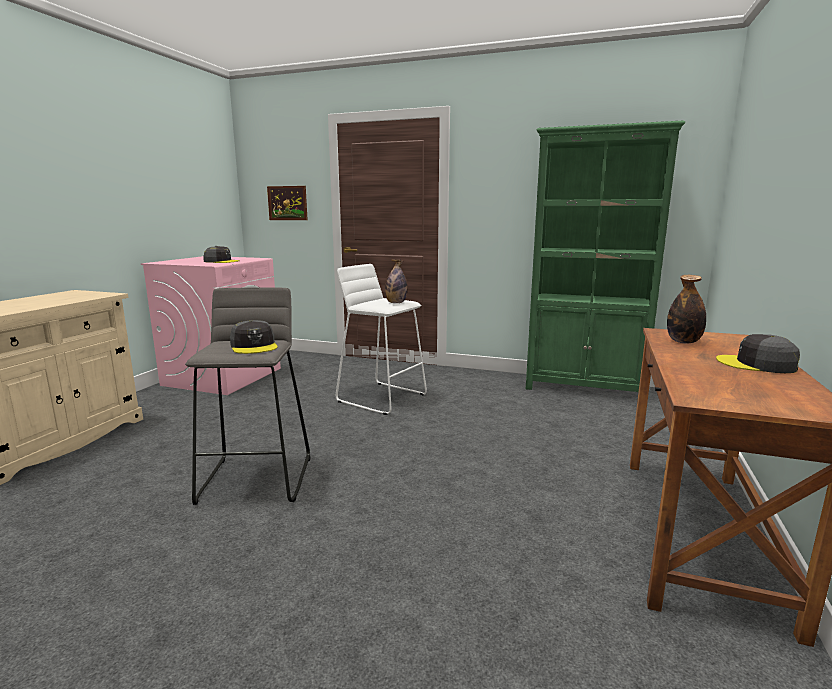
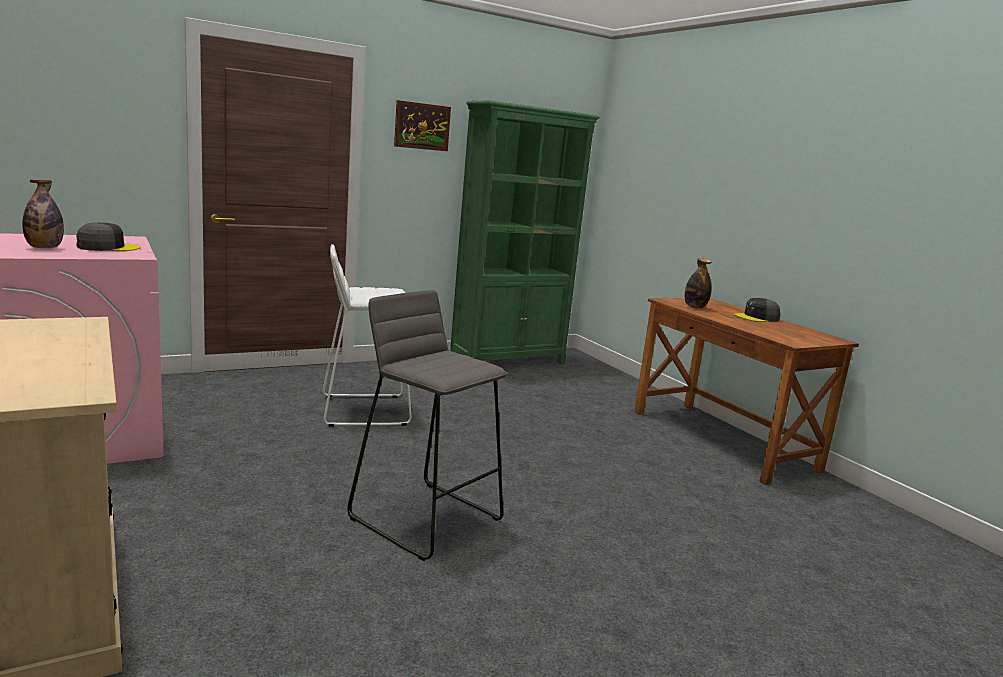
camera: 50 degrees left, 0 degrees up
grey cap [230,320,278,354] -> none
picture [267,186,308,220] -> picture moved to [394,100,451,151]
bottle [385,260,407,303] -> bottle moved to [22,180,64,248]

